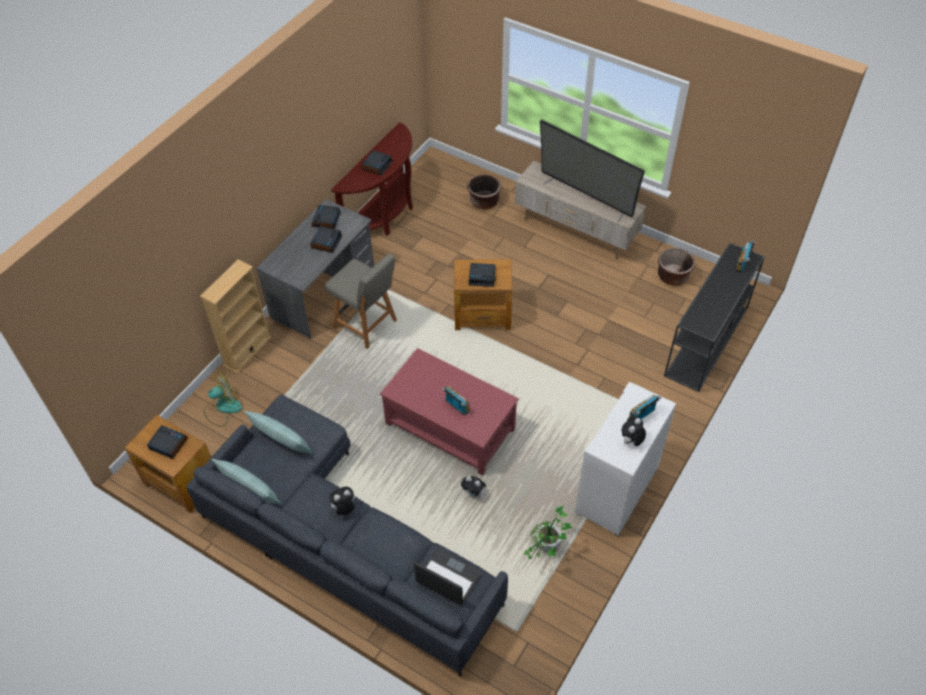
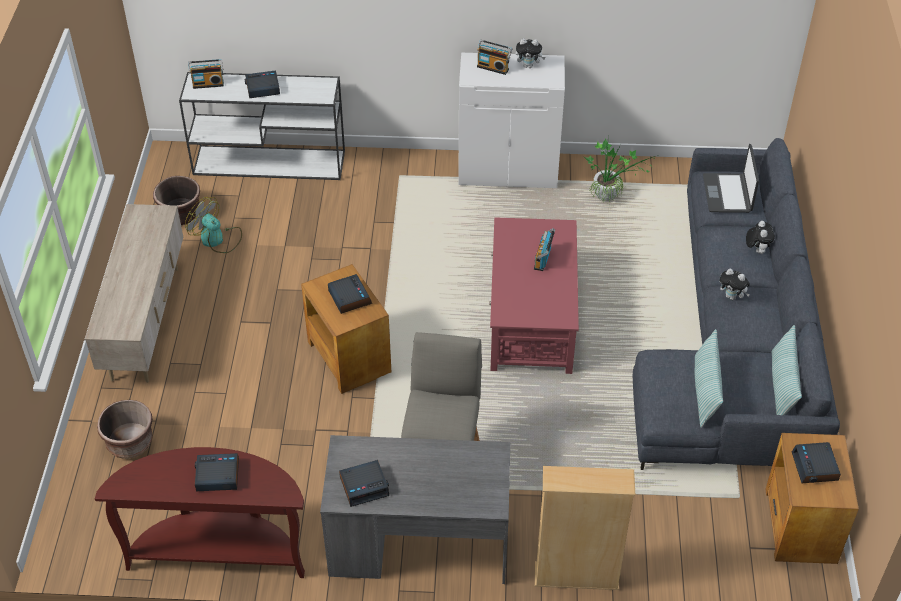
camera: 120 degrees left, 5 degrees down
fan [204,371,242,427] -> fan moved to [185,197,242,253]
alarm clock [310,226,342,253] -> alarm clock moved to [244,70,280,98]
plush toy [461,476,486,497] -> plush toy moved to [746,221,775,254]
television [540,120,645,222] -> none
black console table [664,243,765,392] -> white console table [179,72,345,180]

